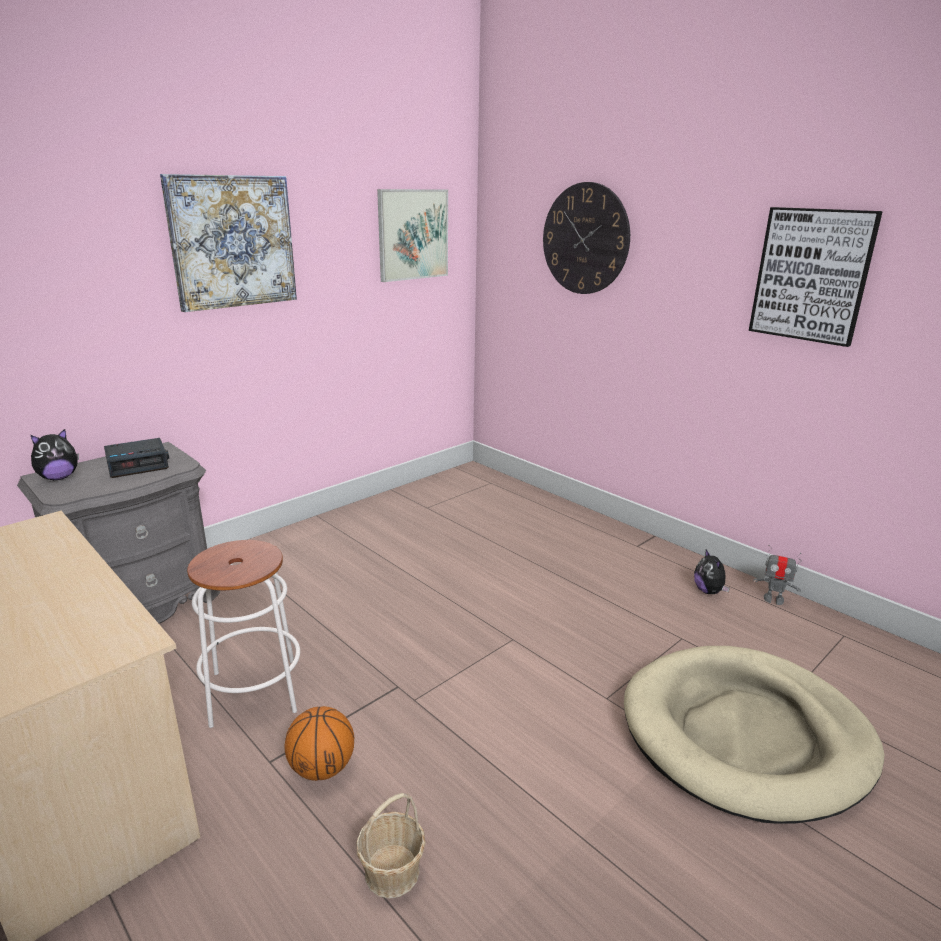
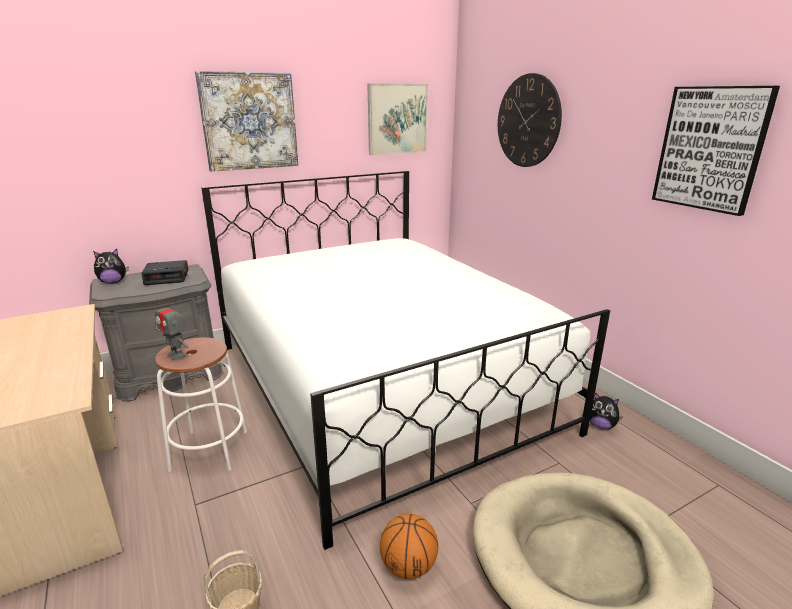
camera: 15 degrees right, 0 degrees up
basketball [284,706,354,781] -> basketball moved to [380,513,438,579]
plush toy [694,549,730,594] -> plush toy turned 60 degrees counterclockwise [590,393,623,429]
toy robot [754,545,802,605] -> toy robot moved to [155,296,188,361]
none -> white bed [201,171,610,550]

